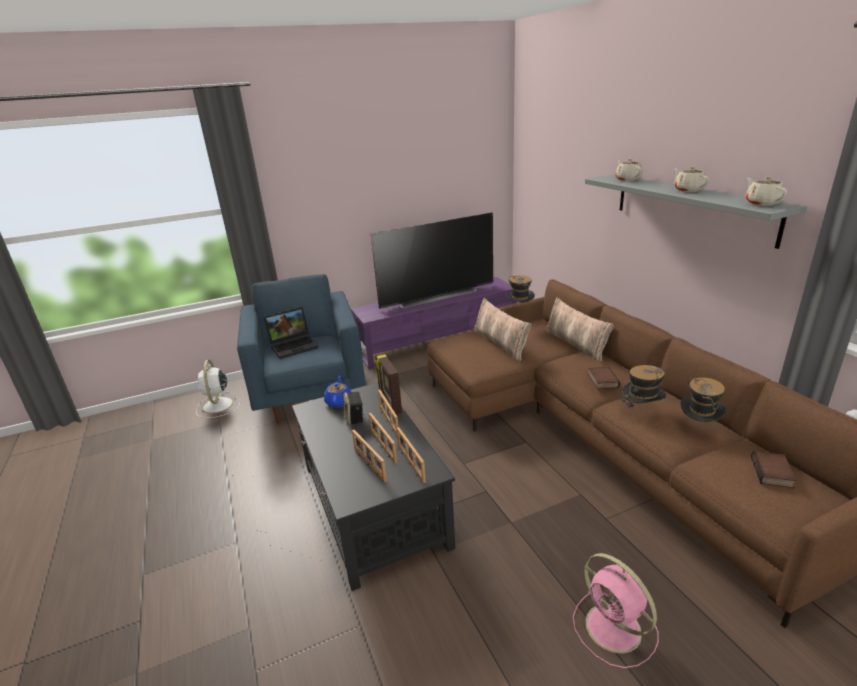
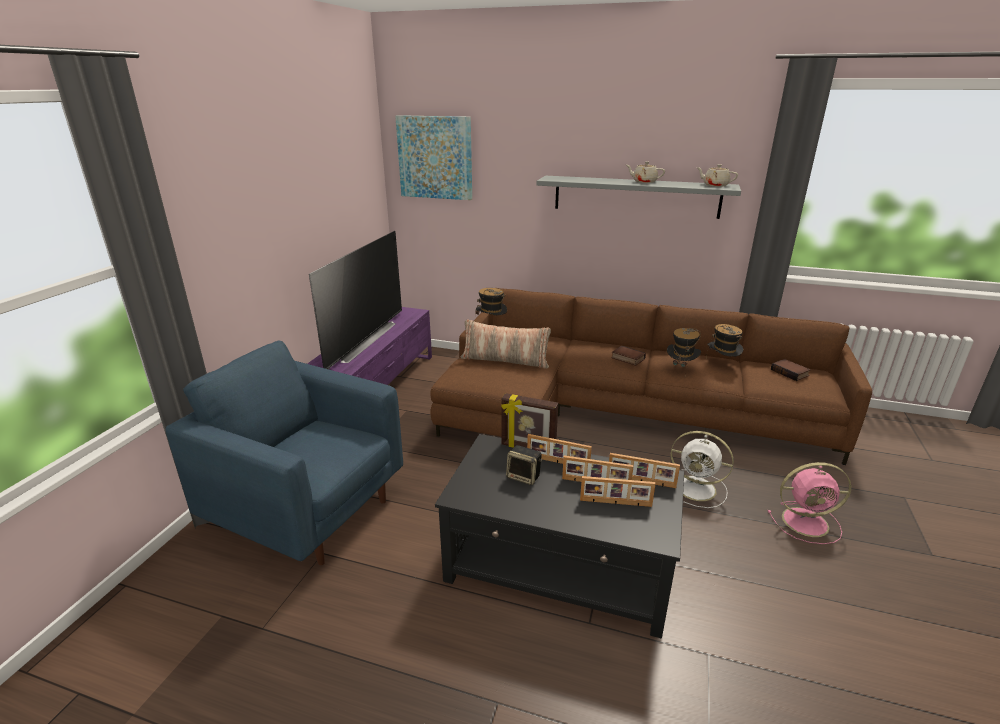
camera: 50 degrees left, 0 degrees up
white fan [196,360,240,418] -> white fan moved to [671,431,734,508]
laptop [264,307,319,359] -> none
blue teapot [324,375,351,408] -> none
pillow [544,297,614,362] -> none
beige teapot [615,158,643,181] -> none
none -> picture [395,115,472,200]

